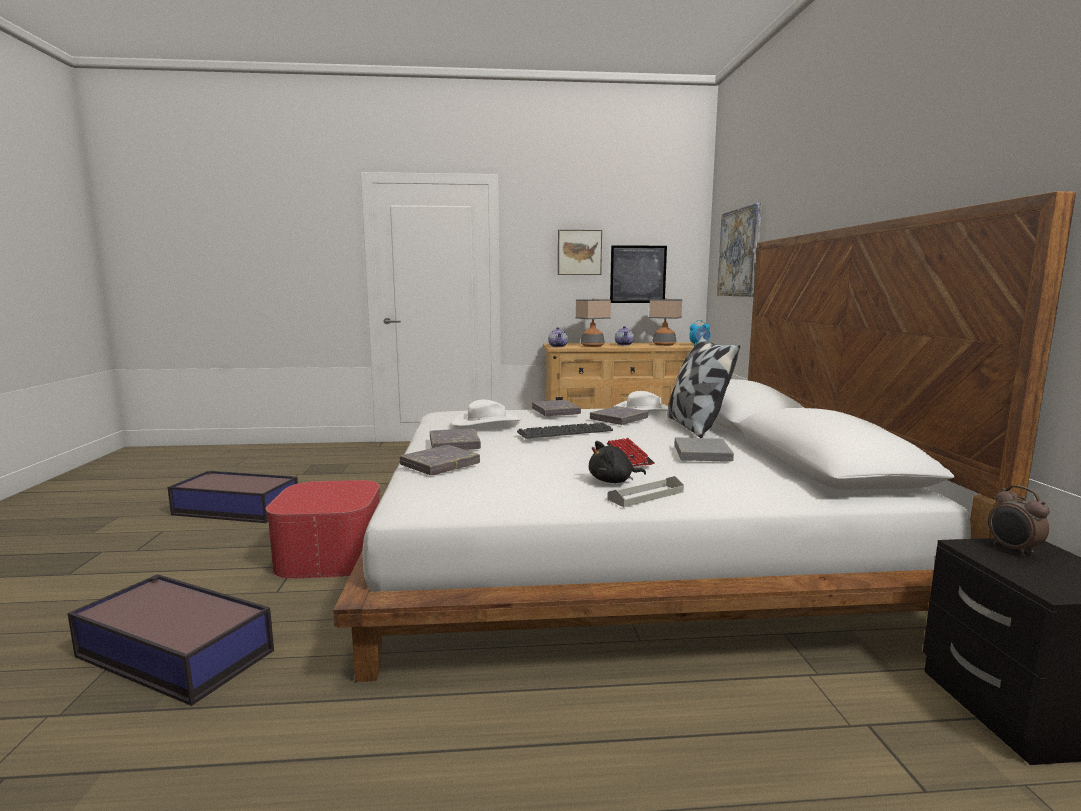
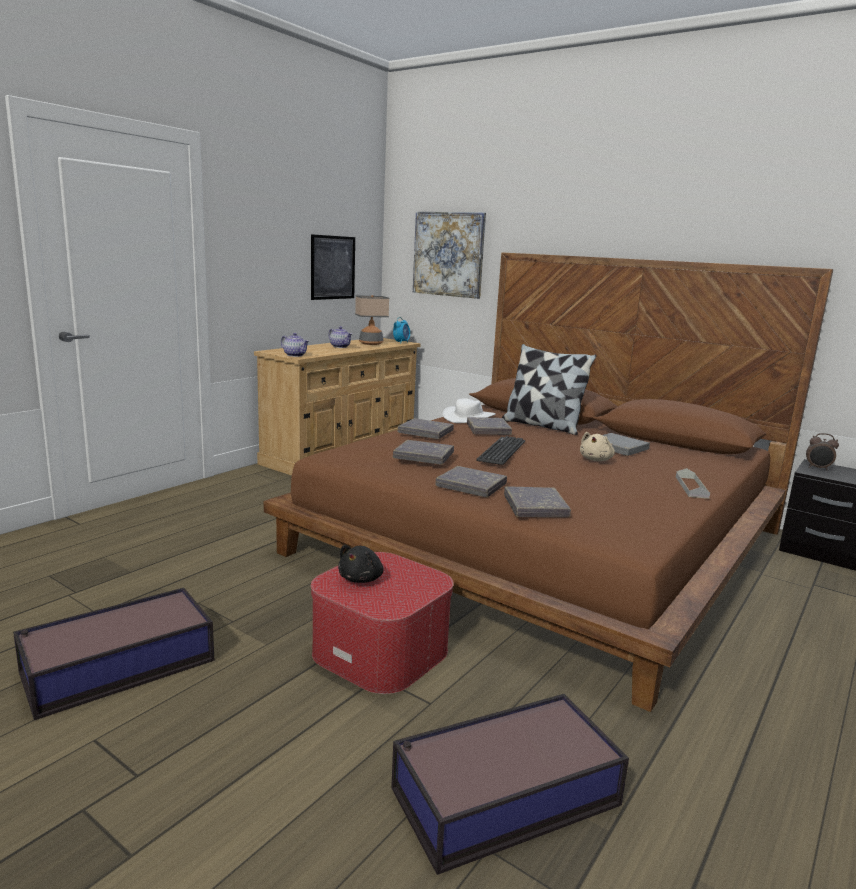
camera: 50 degrees left, 5 degrees up
white bed [333,191,1076,682] -> brown bed [264,252,833,712]
white hat [451,400,522,426] -> grey book [393,440,454,464]
picture [558,230,602,275] -> none
table lamp [576,298,611,347] -> none
black plush toy [589,441,646,483] -> black plush toy moved to [338,545,384,583]
keyboard [607,438,655,467] -> beige plush toy [580,432,615,461]

